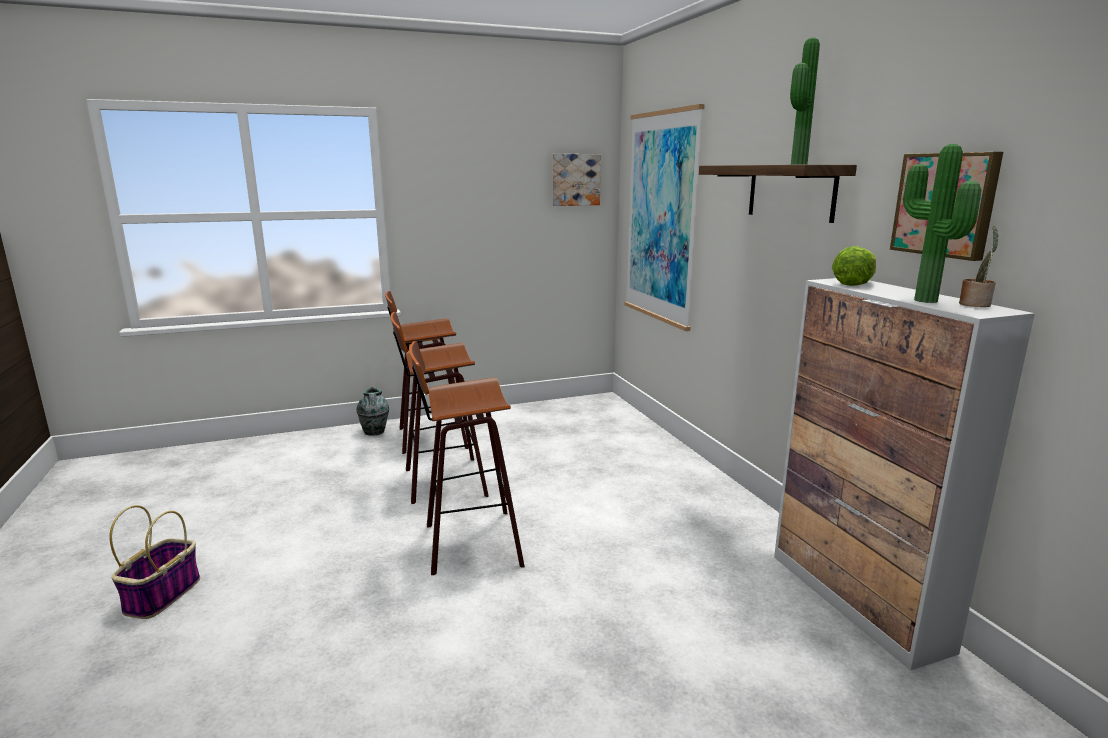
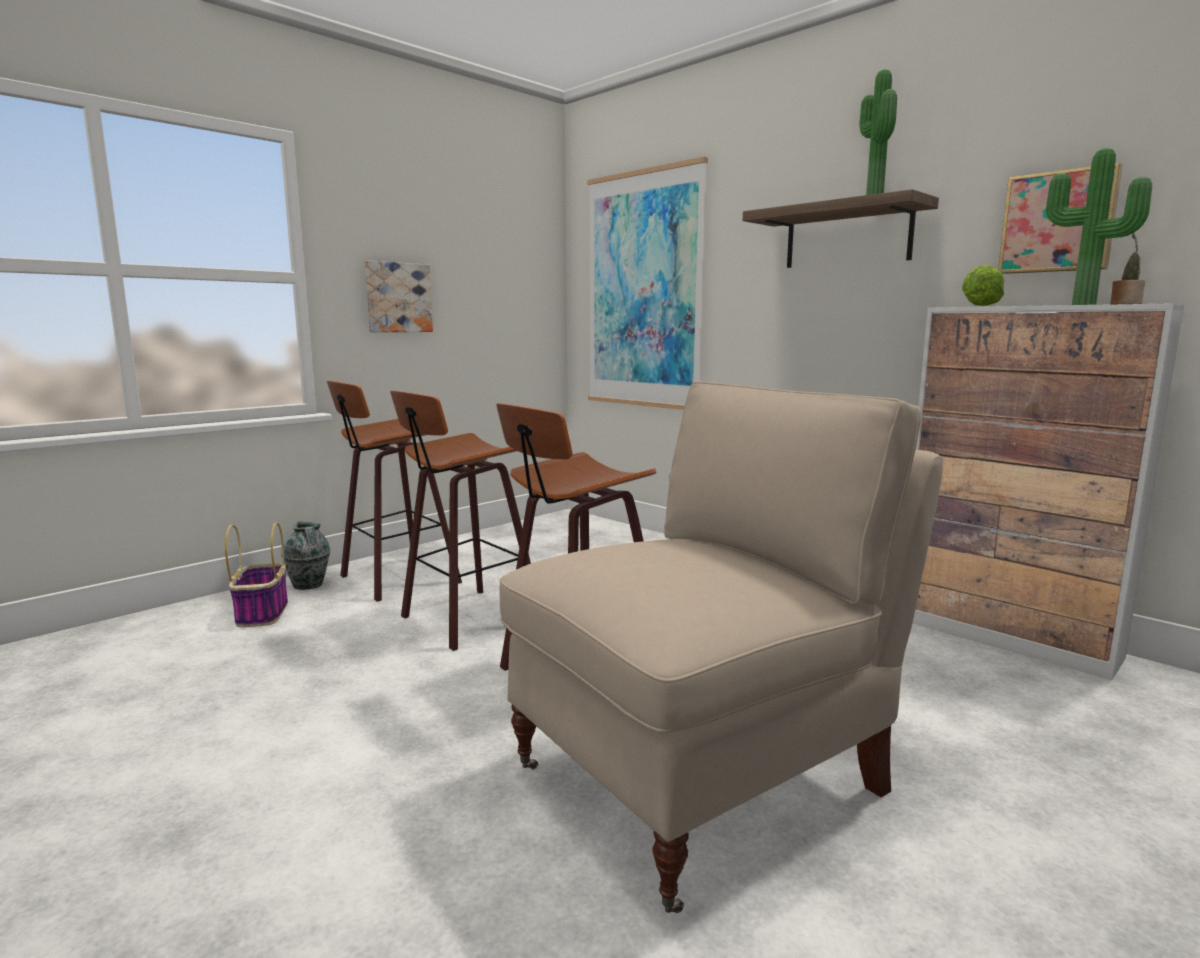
camera: 25 degrees left, 5 degrees down
basket [109,505,200,619] -> basket moved to [225,522,288,627]
picture [553,154,601,206] -> picture moved to [365,261,433,332]
none -> beige chair [499,381,943,913]

